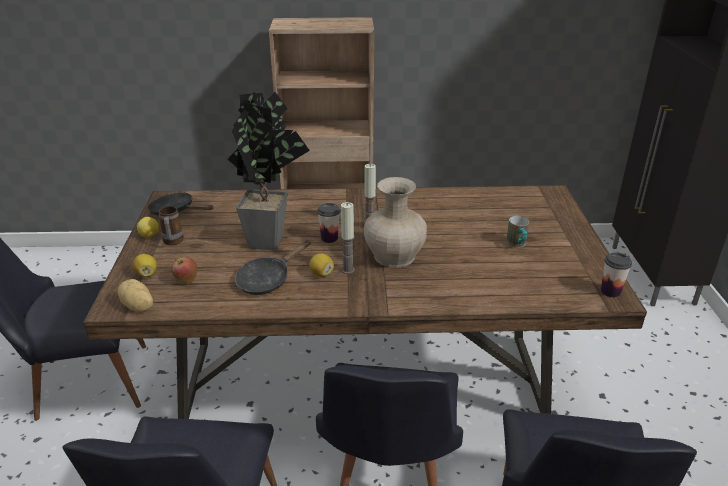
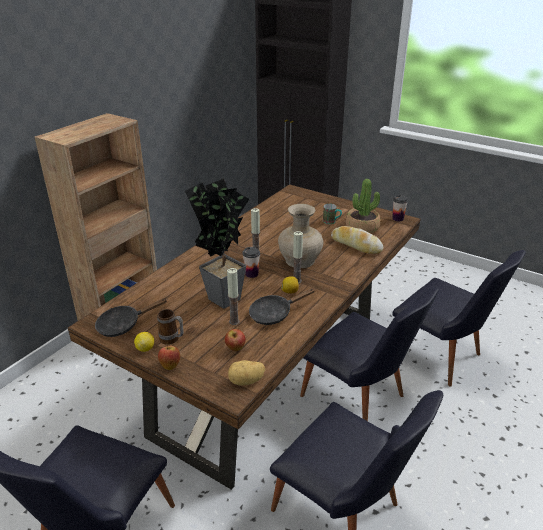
camera: 55 degrees left, 0 degrees up
lemon [132,254,157,277] -> none
black frying pan [235,240,311,295] -> black frying pan turned 75 degrees clockwise [249,288,315,325]
none -> apple [158,342,180,370]
none -> candle [227,268,240,325]
none -> bread [331,226,384,254]
none -> potted plant [346,179,380,233]

